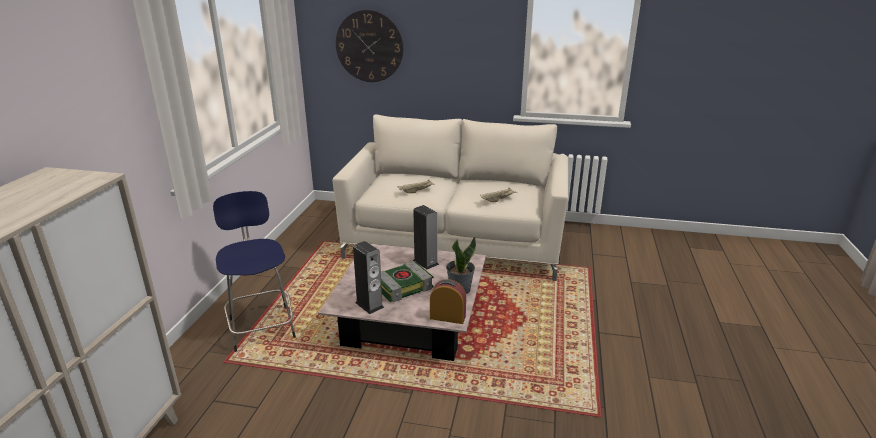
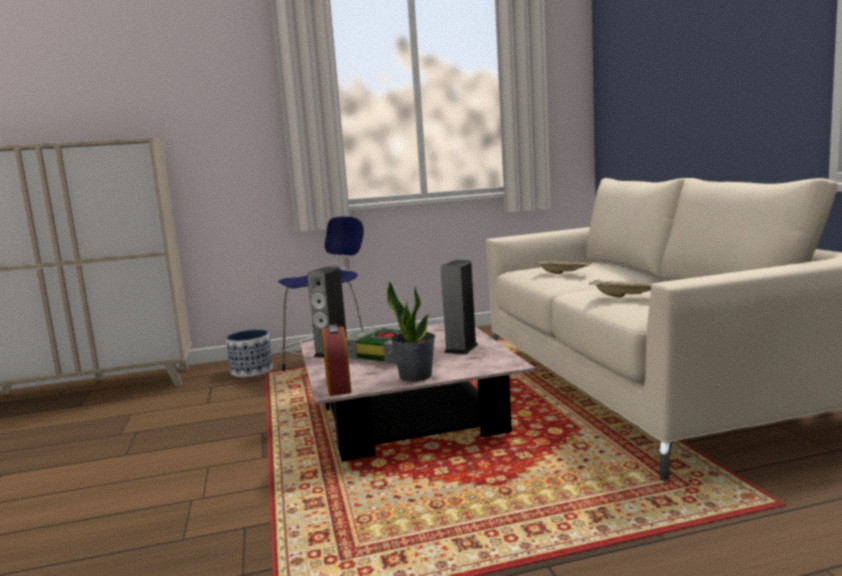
camera: 65 degrees right, 15 degrees down
wall clock [336,10,403,82] -> none
none -> planter [226,330,273,377]

